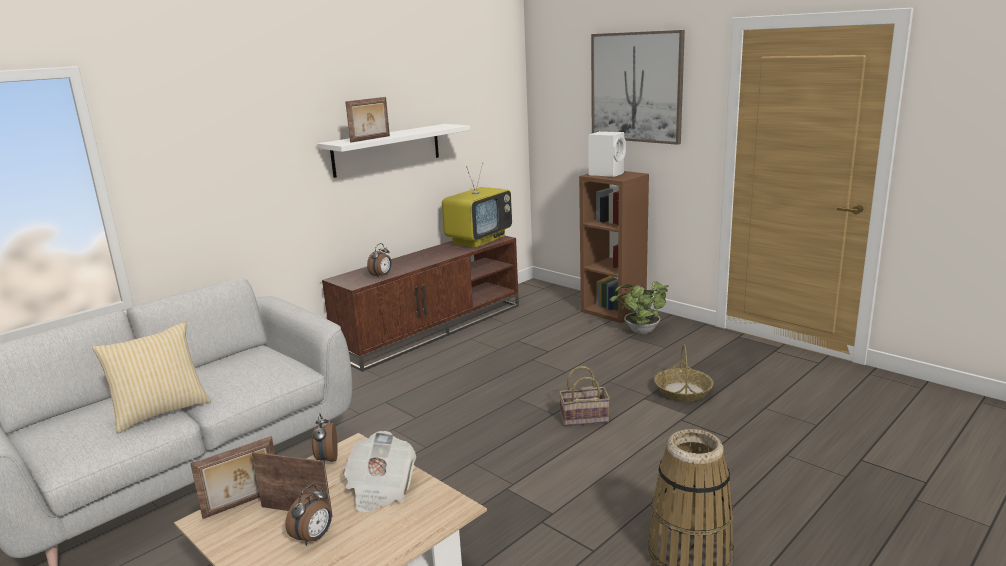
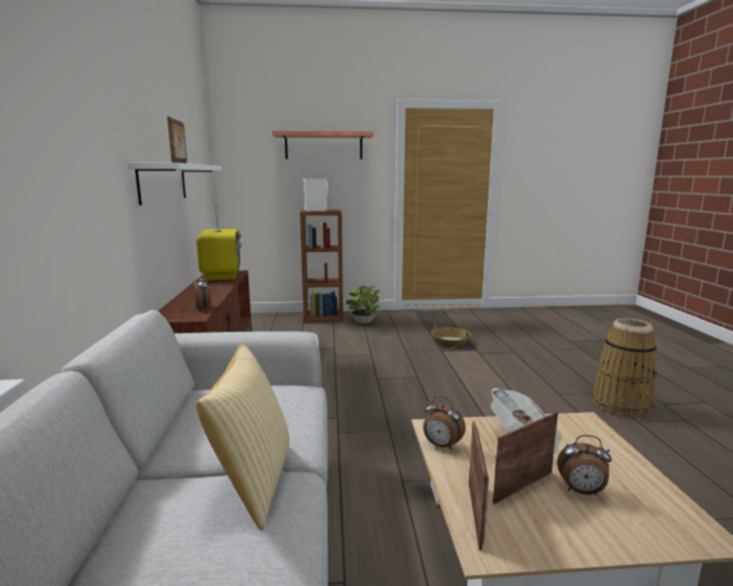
camera: 50 degrees left, 5 degrees down
alarm clock [285,485,332,546] -> alarm clock turned 120 degrees clockwise [557,435,612,495]
basket [559,366,610,427] -> none
picture [591,30,685,145] -> shelf [272,131,374,159]

